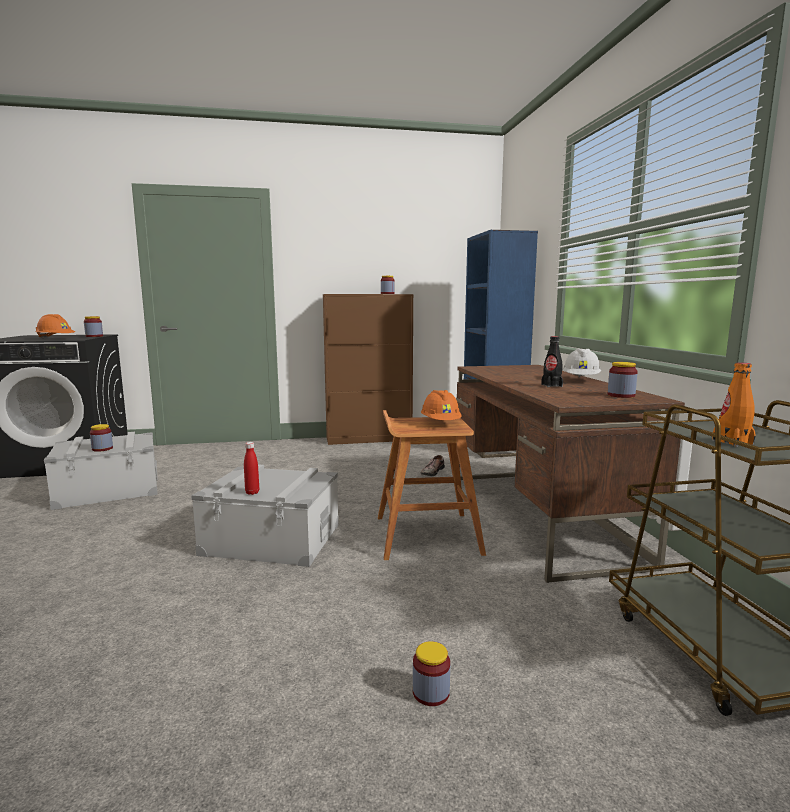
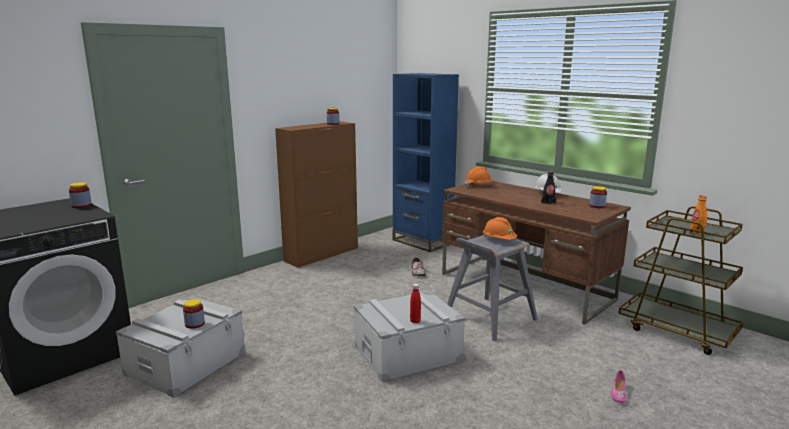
camera: 35 degrees left, 5 degrees up
orange hard hat [35,314,75,339] -> orange hard hat moved to [465,166,494,187]
brown stool [378,410,486,560] -> grey stool [447,235,538,342]
jar [413,641,450,706] -> pink shoe [611,370,627,403]

